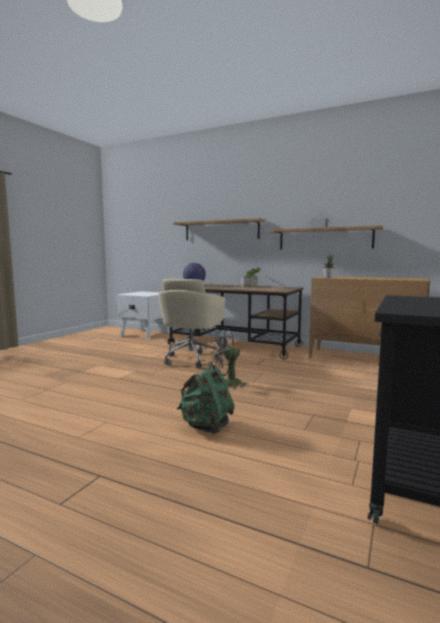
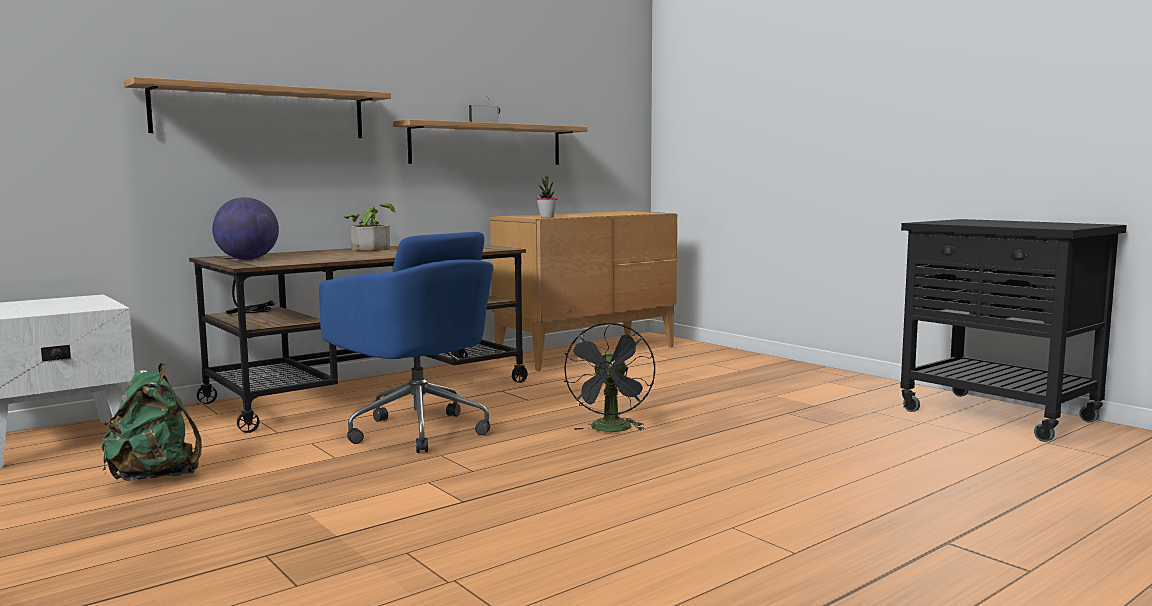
camera: 65 degrees left, 0 degrees up
beige office chair [158,279,225,368] -> blue office chair [319,232,493,453]
green backpack [177,364,235,434] -> green backpack moved to [102,363,202,481]

